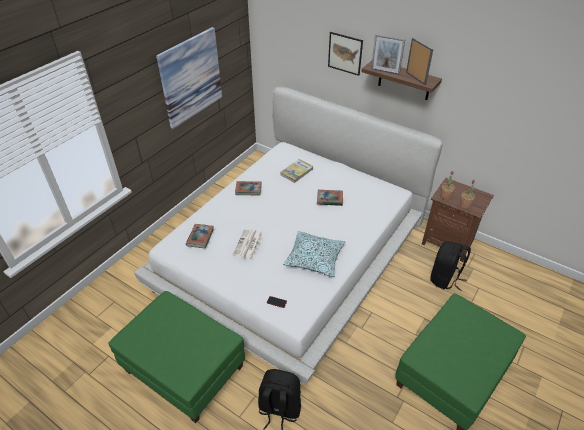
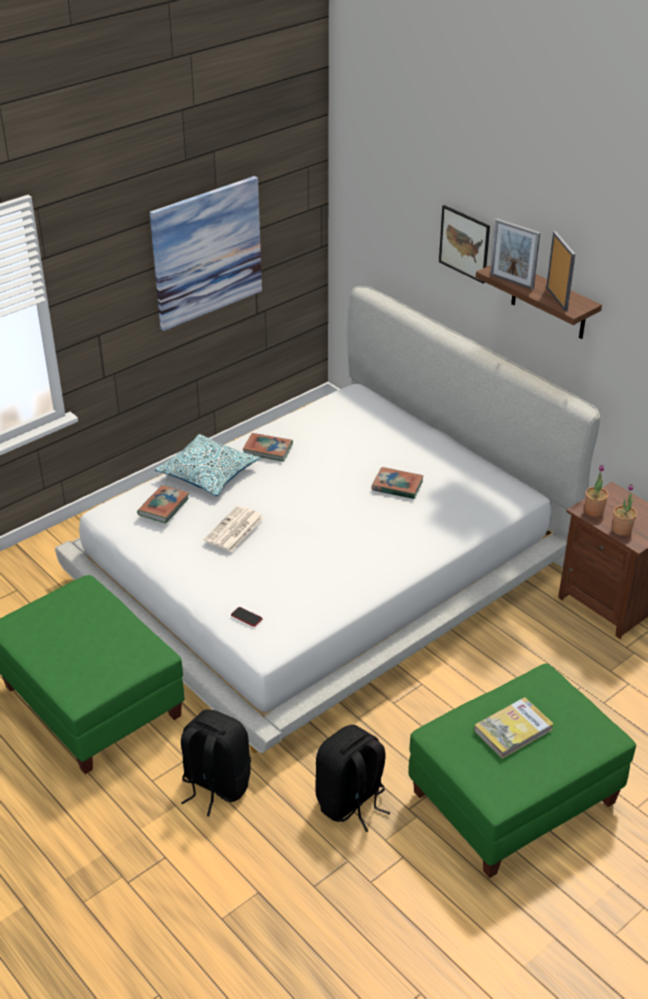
camera: 15 degrees right, 5 degrees down
book [280,159,313,183] -> book moved to [474,697,554,759]
pillow [283,231,346,277] -> pillow moved to [155,434,260,496]
black backpack [430,241,471,291] -> black backpack moved to [316,725,390,832]

